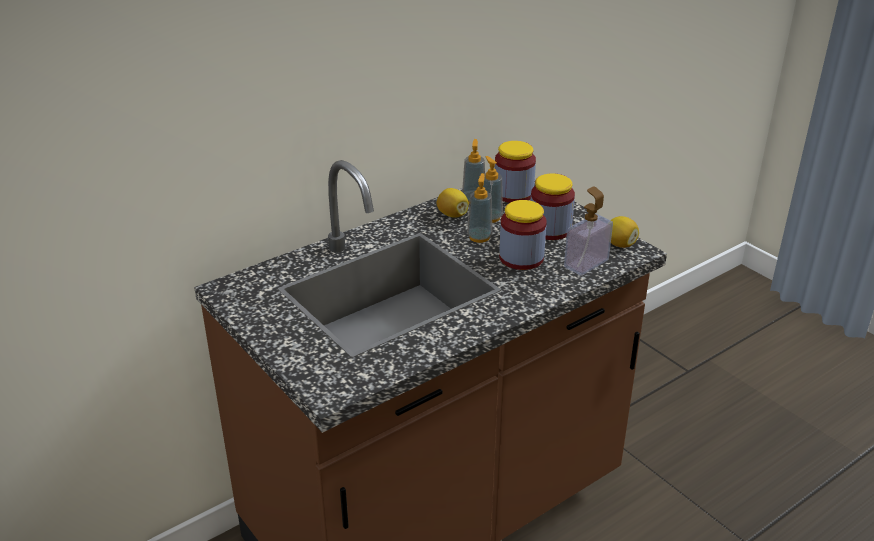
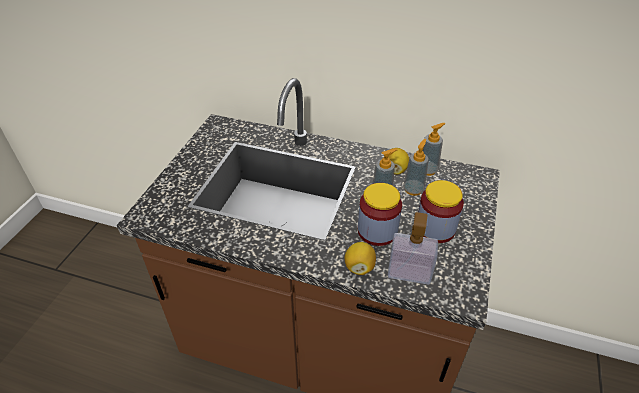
camera: 55 degrees right, 10 degrees up
jar [495,141,536,203] -> none
lemon [611,216,639,248] -> lemon moved to [344,242,376,275]

